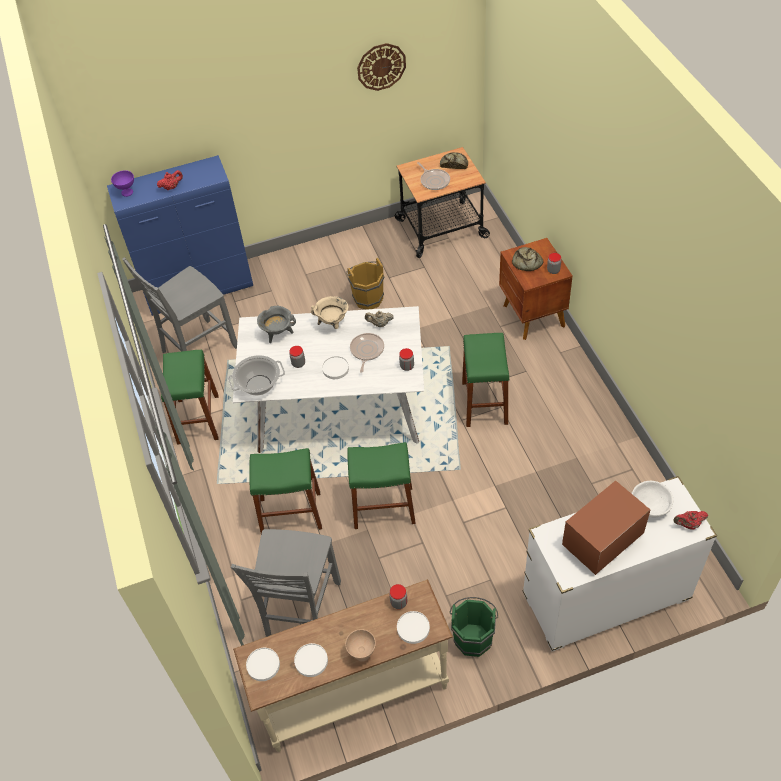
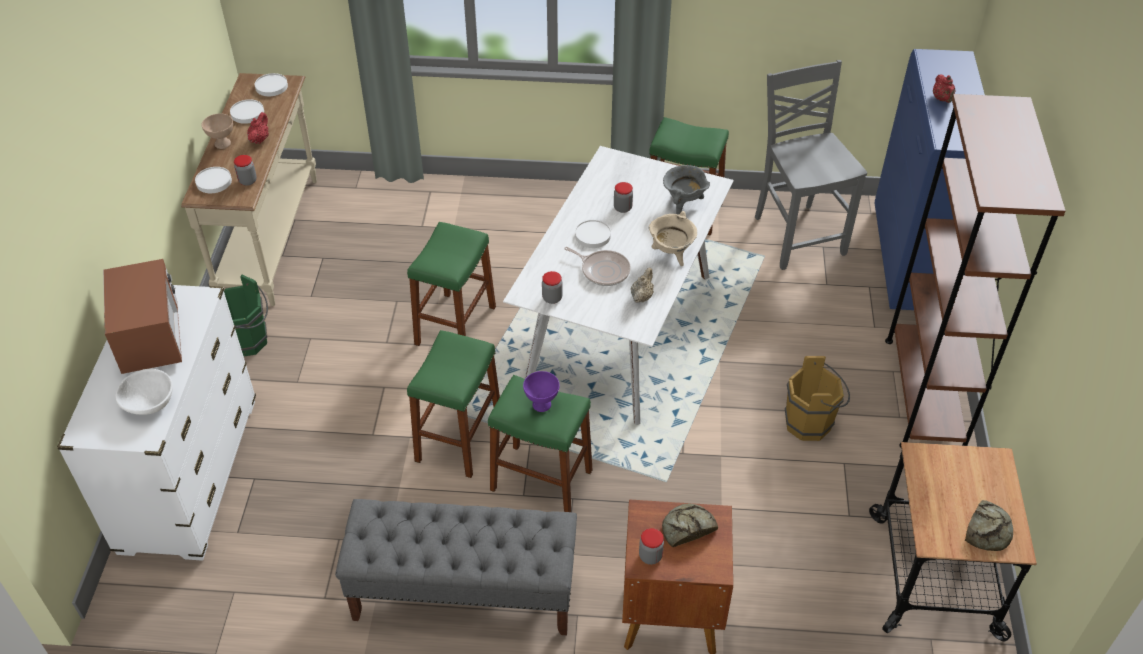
camera: 110 degrees right, 5 degrees down
purple bowl [111,170,134,197] -> purple bowl moved to [523,371,559,412]
cooking pot [228,355,285,396] -> none
grey chair [231,529,341,637] -> none
green stool [250,448,322,534] -> green stool moved to [407,330,500,478]
wall clock [357,43,406,91] -> none
frying pan [417,162,450,190] -> none
red teapot [673,511,708,530] -> red teapot moved to [247,112,269,144]
none -> grey bench [335,499,577,635]
none -> brown bookcase [885,94,1066,448]

